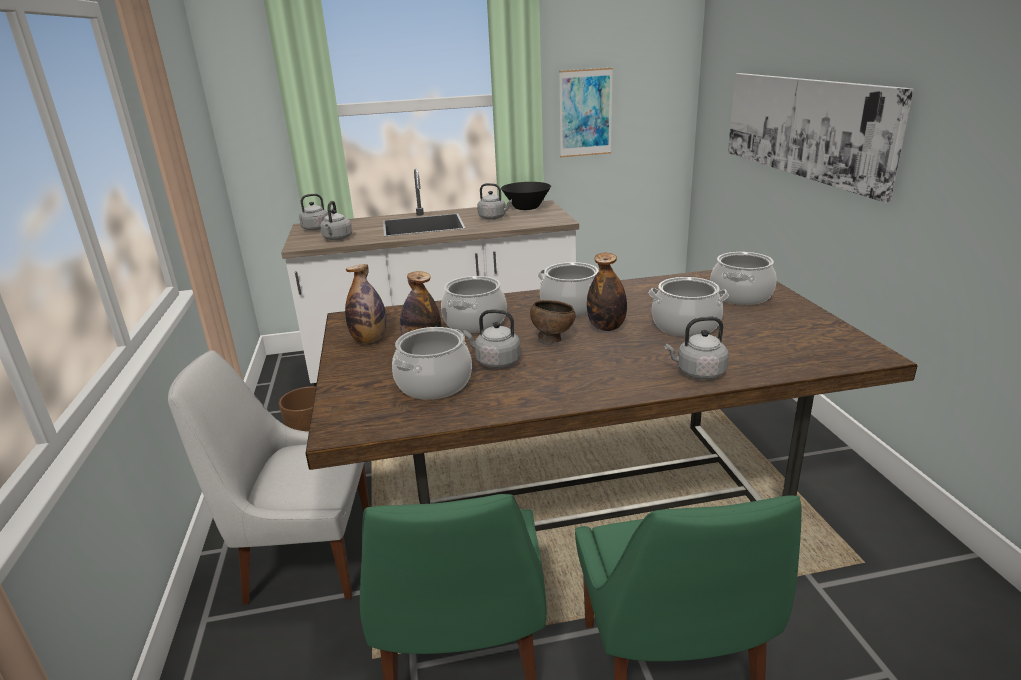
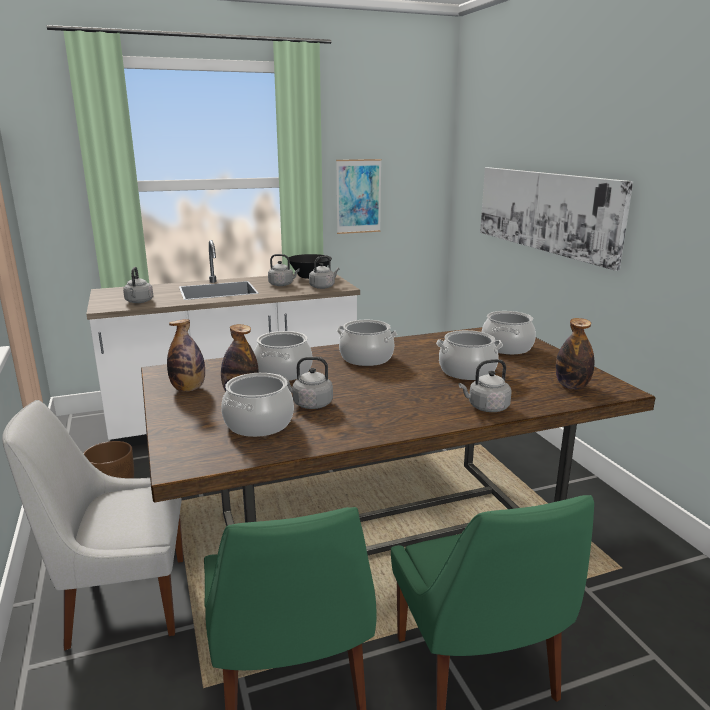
camera: 10 degrees left, 5 degrees down
grey kettle [299,194,333,231] -> grey kettle moved to [309,256,339,289]
brown bowl [530,300,575,342] -> none
bottle [587,253,627,331] -> bottle moved to [556,318,594,389]

